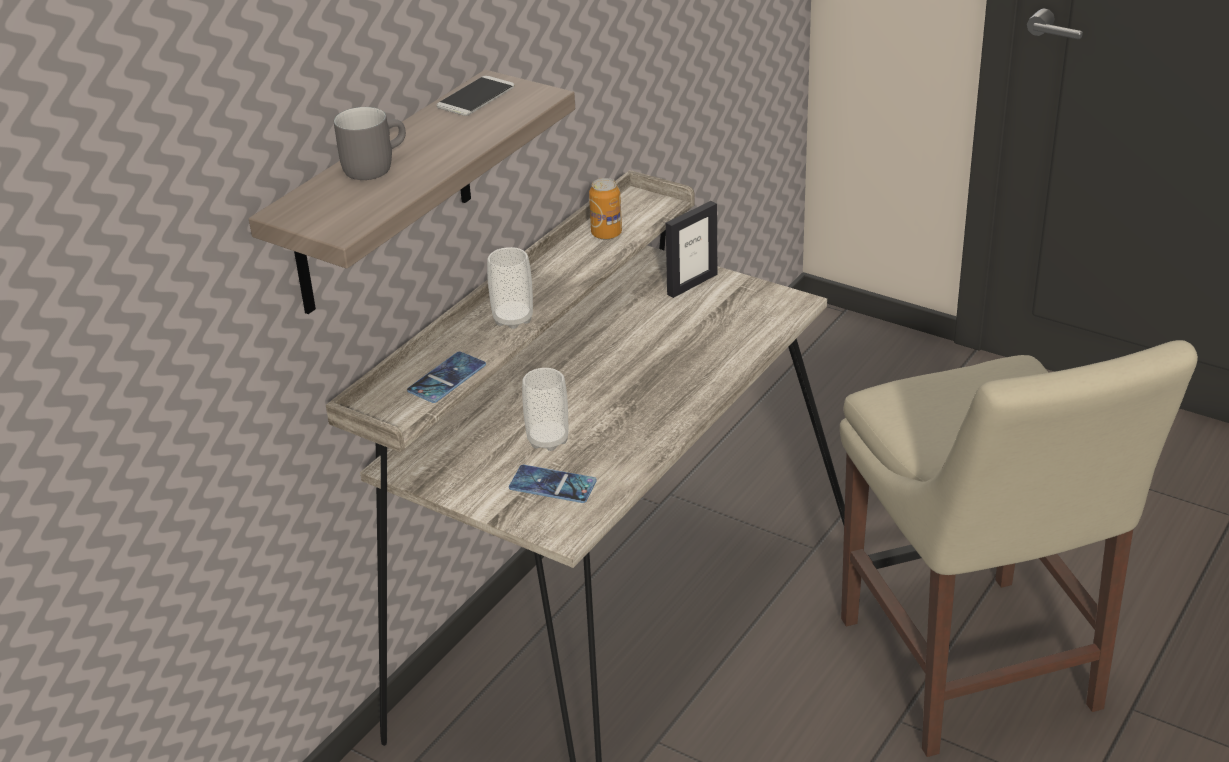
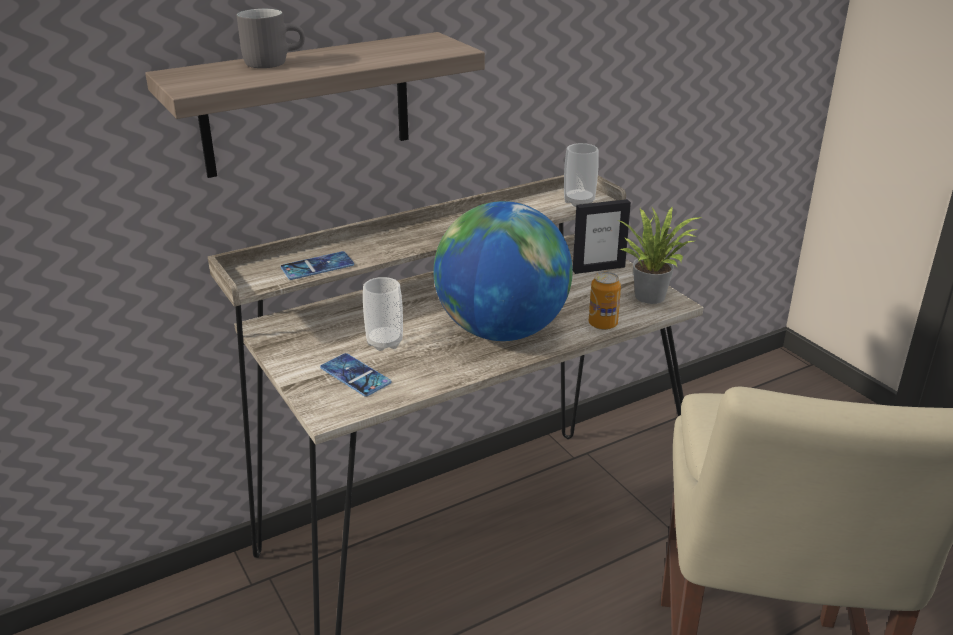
camera: 25 degrees right, 5 degrees down
phone [437,76,515,116] -> none
cup [487,247,533,329] -> cup moved to [564,143,599,207]
can [589,178,622,240] -> can moved to [589,272,621,330]
none -> globe [433,201,573,341]
none -> potted plant [618,207,702,304]

